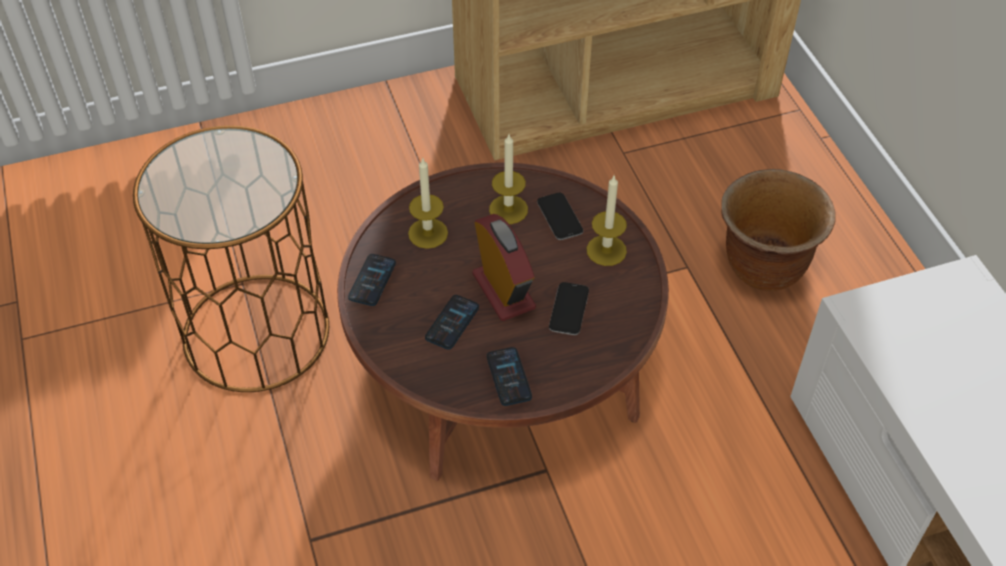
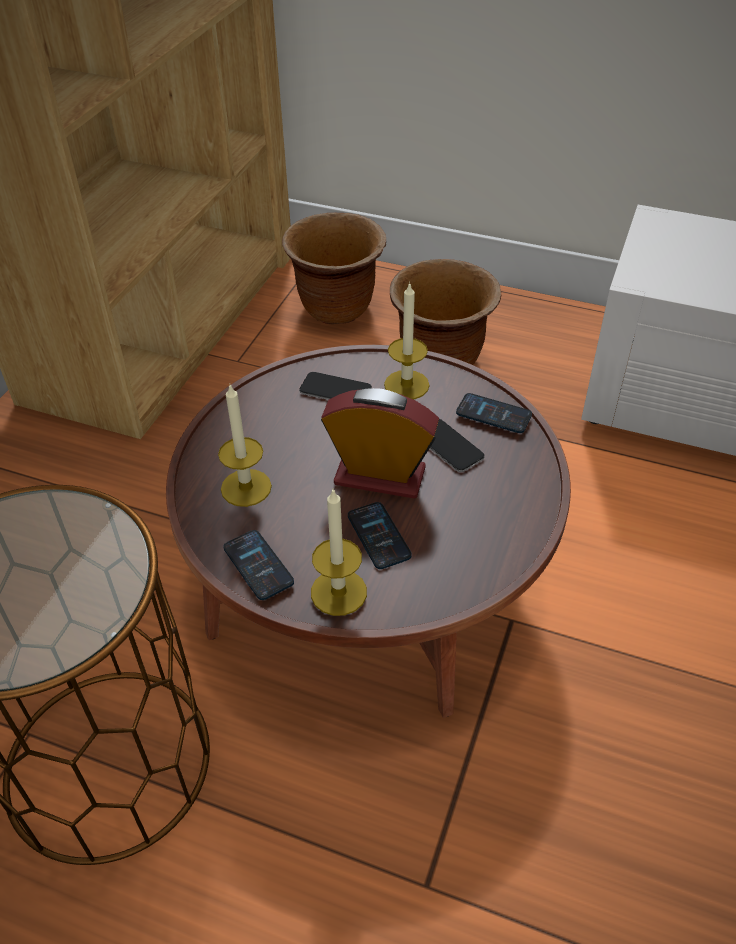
camera: 50 degrees left, 5 degrees down
phone [487,347,532,406] -> phone moved to [456,393,532,433]
candle [489,134,528,224] -> candle moved to [311,488,367,616]
none -> brown planter [282,213,386,324]

